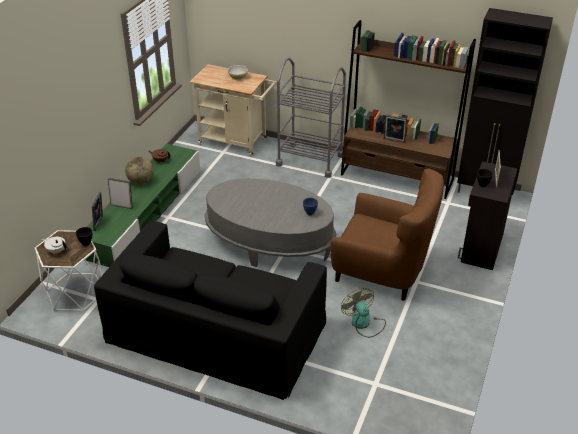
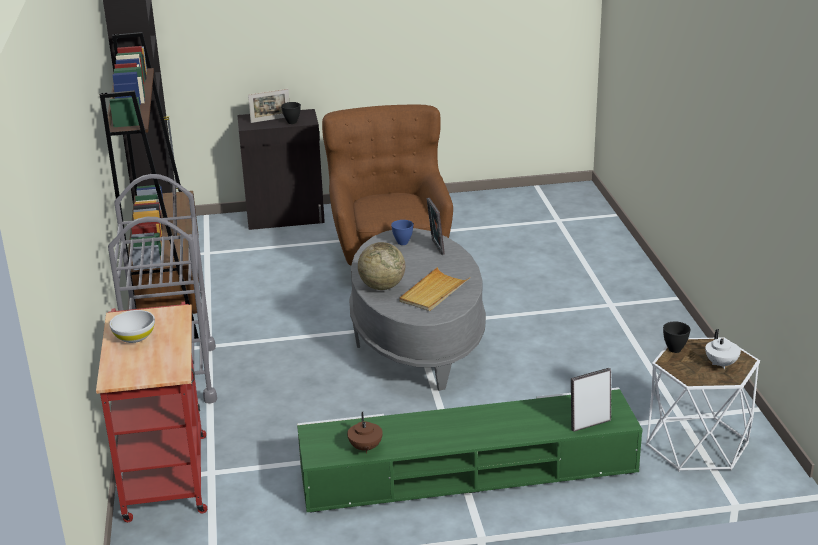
camera: 120 degrees left, 10 degrees down
black sofa [94,220,327,400] -> none
picture frame [108,178,133,209] -> picture frame moved to [427,198,445,255]
globe [125,156,154,185] -> globe moved to [358,242,405,290]
beige cart [190,64,277,156] -> red cart [96,302,207,522]
fan [341,288,386,338] -> none
none -> beige tray [399,267,470,311]

